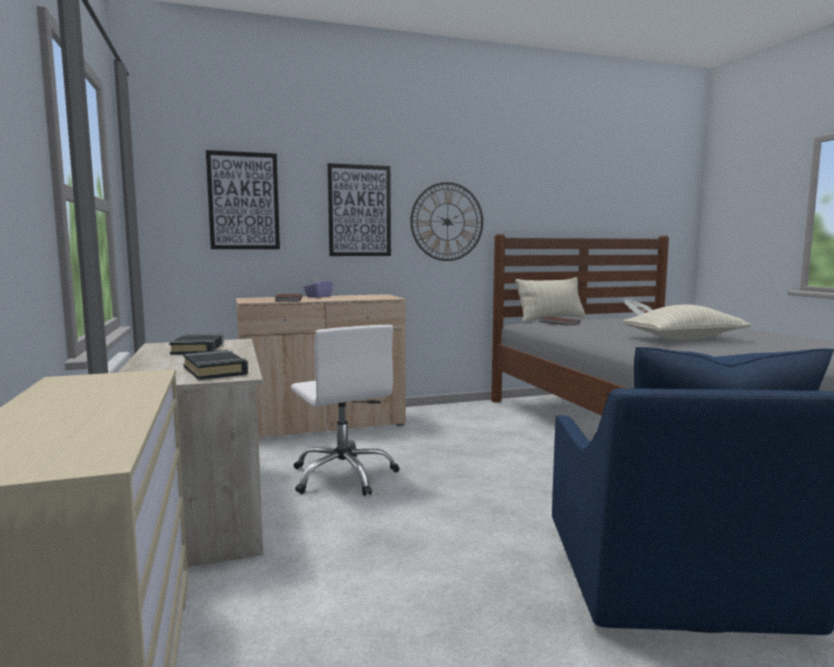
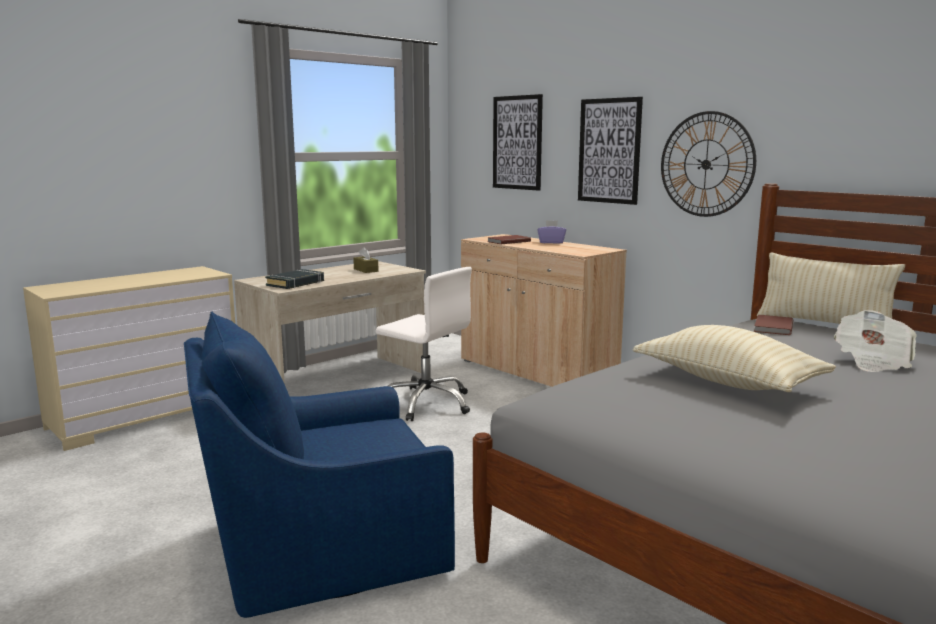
camera: 65 degrees right, 5 degrees up
black book [169,333,224,355] -> brown tissue box [353,247,379,273]
white office chair [291,325,399,496] -> white office chair turned 90 degrees counterclockwise [376,267,472,421]

